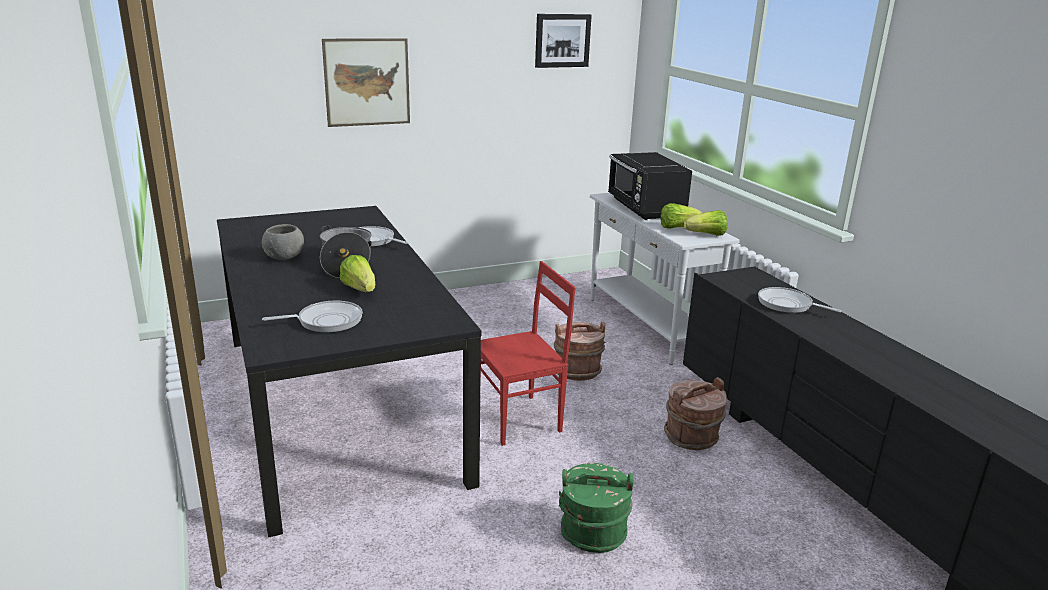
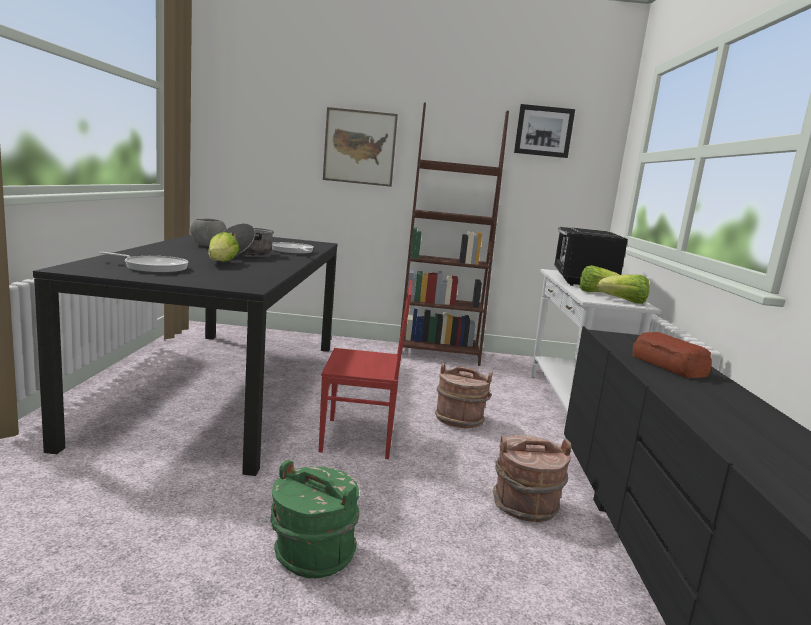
camera: 25 degrees right, 10 degrees down
frying pan [758,287,841,313] -> bread [633,332,712,378]
none -> brown bookcase [400,103,509,366]

